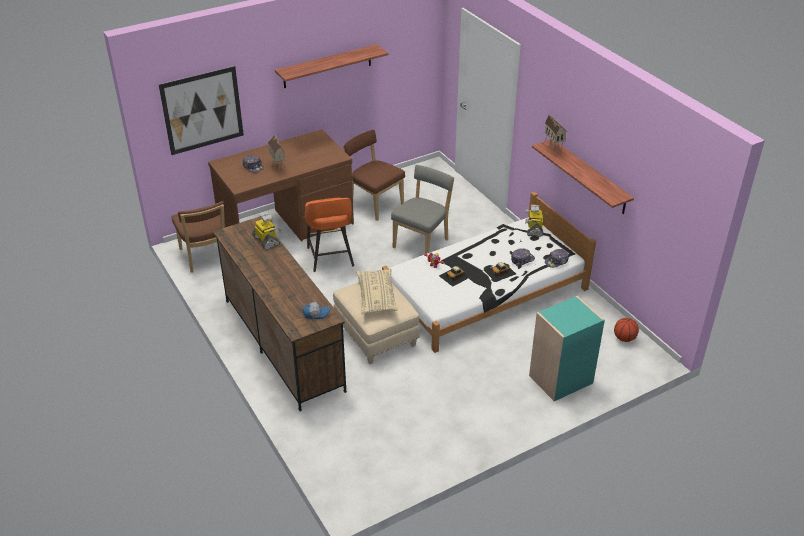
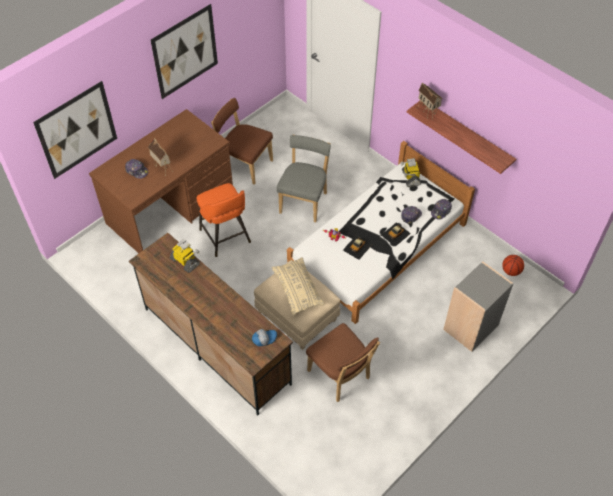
camera: 15 degrees left, 15 degrees up
brown chair [172,201,225,273] -> brown chair moved to [306,323,380,402]
shelf [275,44,389,88] -> picture [151,4,218,99]
turquoise bookcase [529,296,605,401] -> grey bookcase [443,261,514,352]

